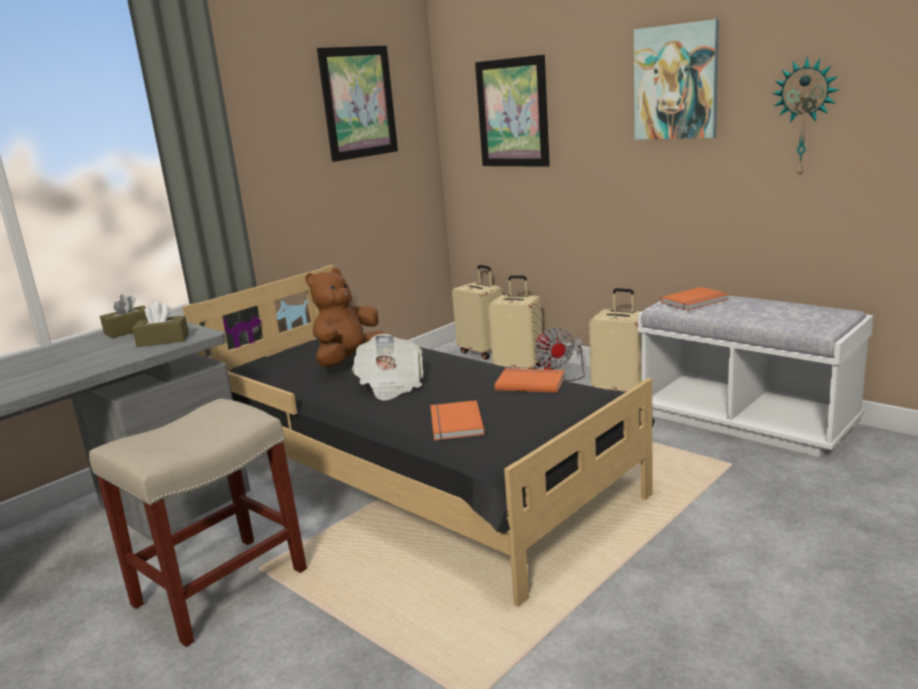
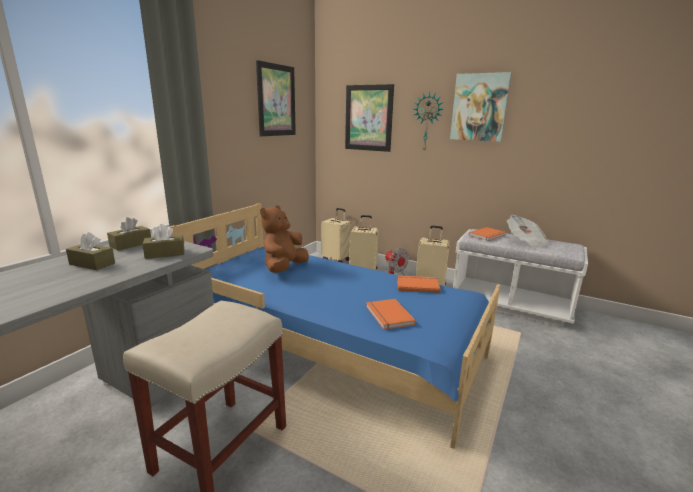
camera: 15 degrees left, 0 degrees up
black bed [182,265,655,607] -> blue bed [169,203,500,449]
newspaper [352,334,423,401] -> newspaper moved to [507,215,549,249]
wall clock [772,57,839,178] -> wall clock moved to [414,92,443,151]
none -> brown tissue box [66,232,115,270]

